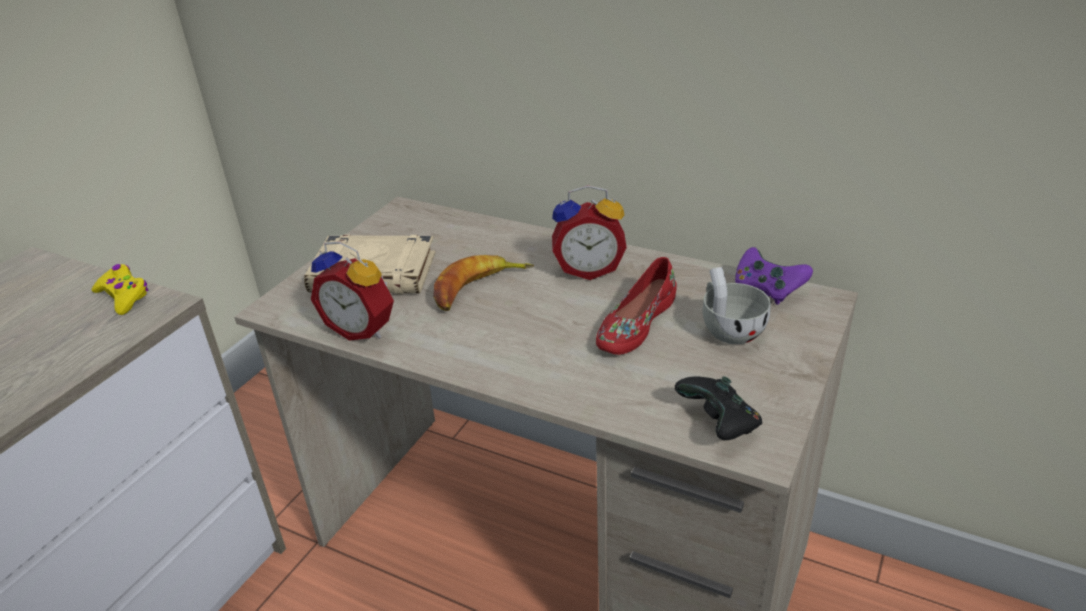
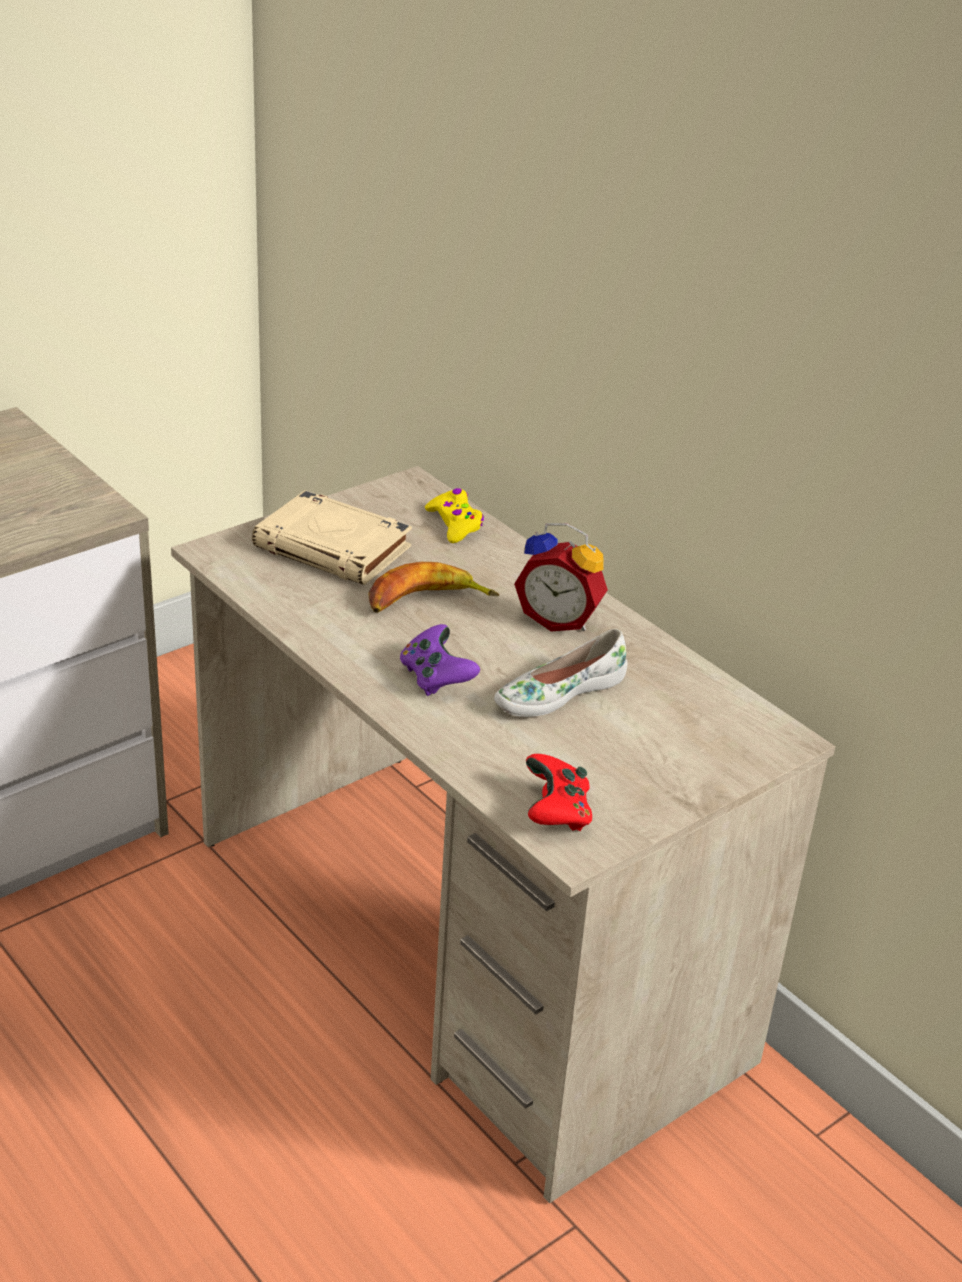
camera: 20 degrees right, 0 degrees up
yellow game controller [91,264,148,315] -> yellow game controller moved to [425,488,484,543]
alarm clock [311,241,394,341] -> none
red shoe [596,257,677,355] -> white shoe [494,629,627,717]
black game controller [675,376,762,440] -> red game controller [526,754,592,831]
white cup [703,267,771,344] -> none
purple game controller [735,247,813,305] -> purple game controller moved to [400,624,480,696]

